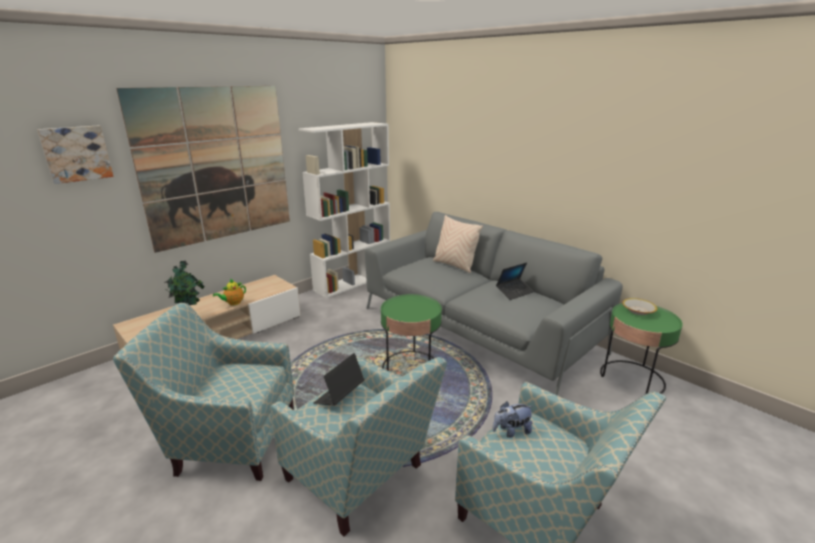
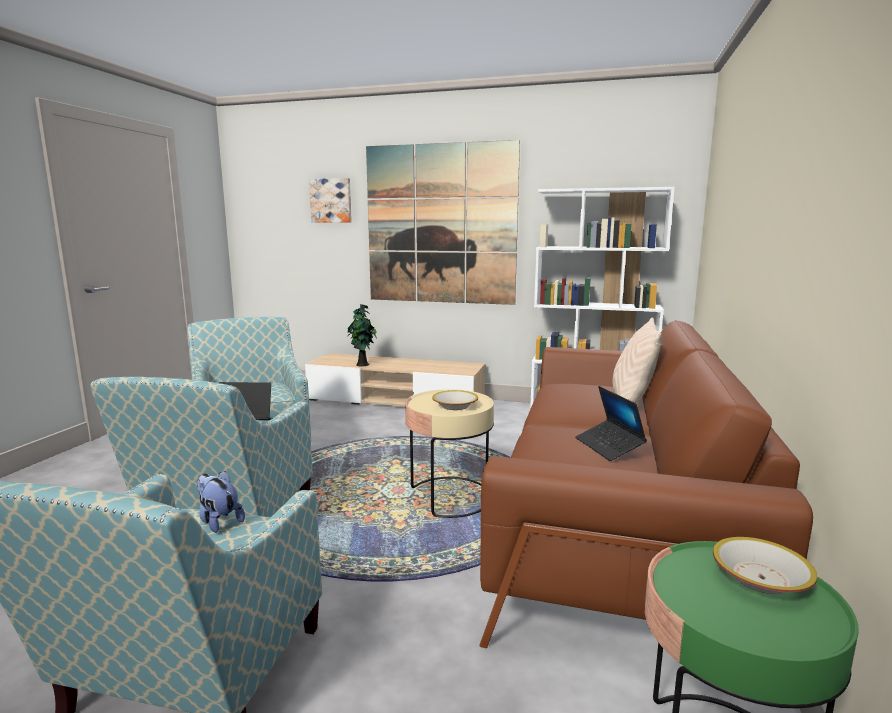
camera: 60 degrees right, 10 degrees down
teapot [213,279,246,305] -> none
grey sofa [365,212,623,396] -> brown sofa [479,320,813,708]
green side table [381,294,442,371] -> beige side table [405,389,494,518]
laptop [496,263,533,300] -> laptop turned 45 degrees clockwise [575,386,647,461]
none -> bowl [432,390,478,410]

